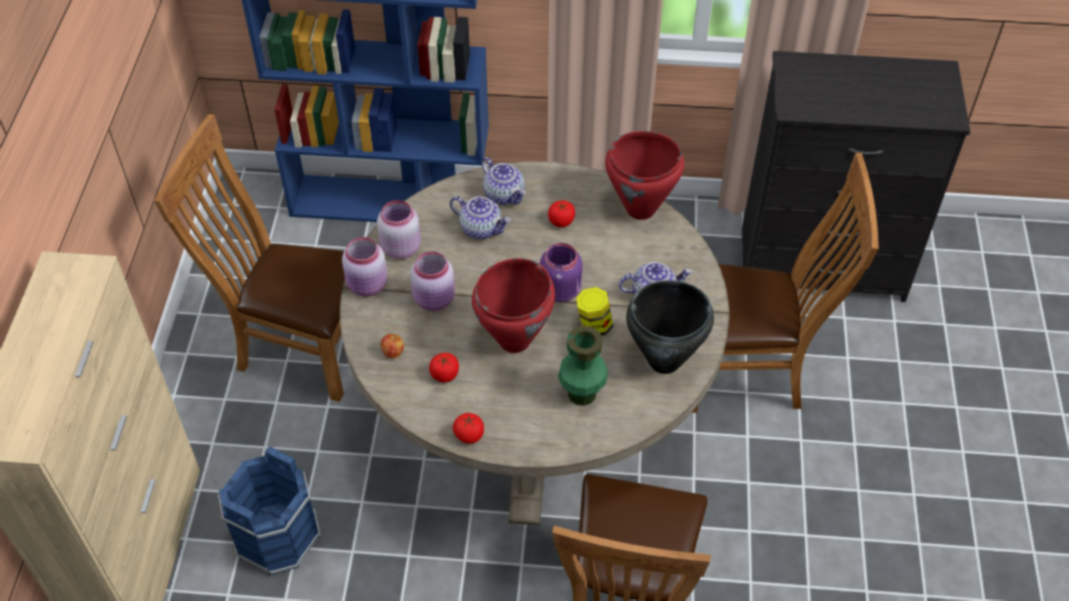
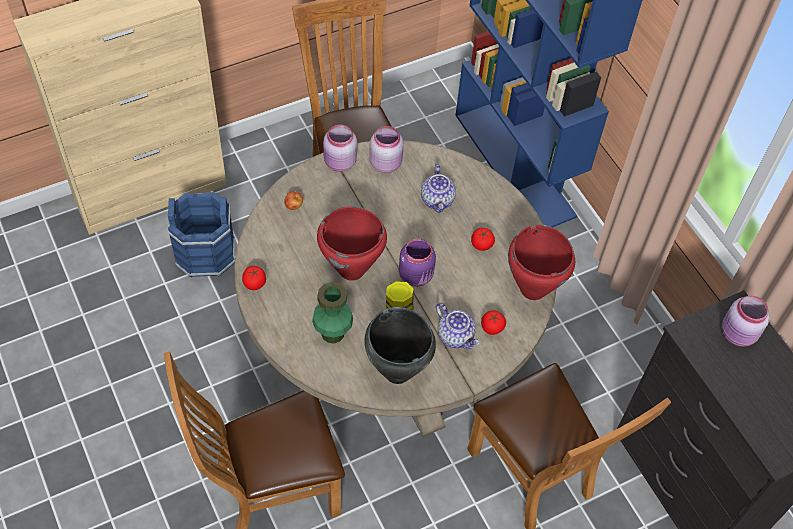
camera: 55 degrees right, 5 degrees up
pink jar [410,251,455,311] -> pink jar moved to [722,295,770,347]
tomato [429,353,459,382] -> tomato moved to [481,310,506,335]
teapot [481,157,526,205] -> none

